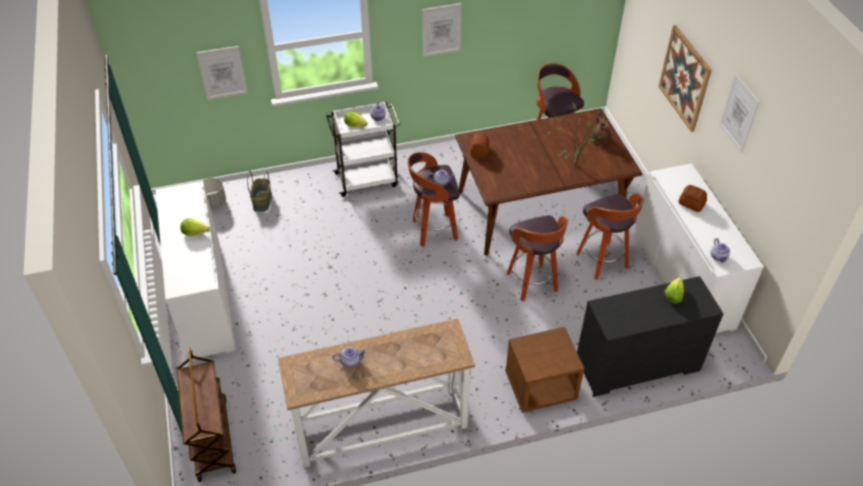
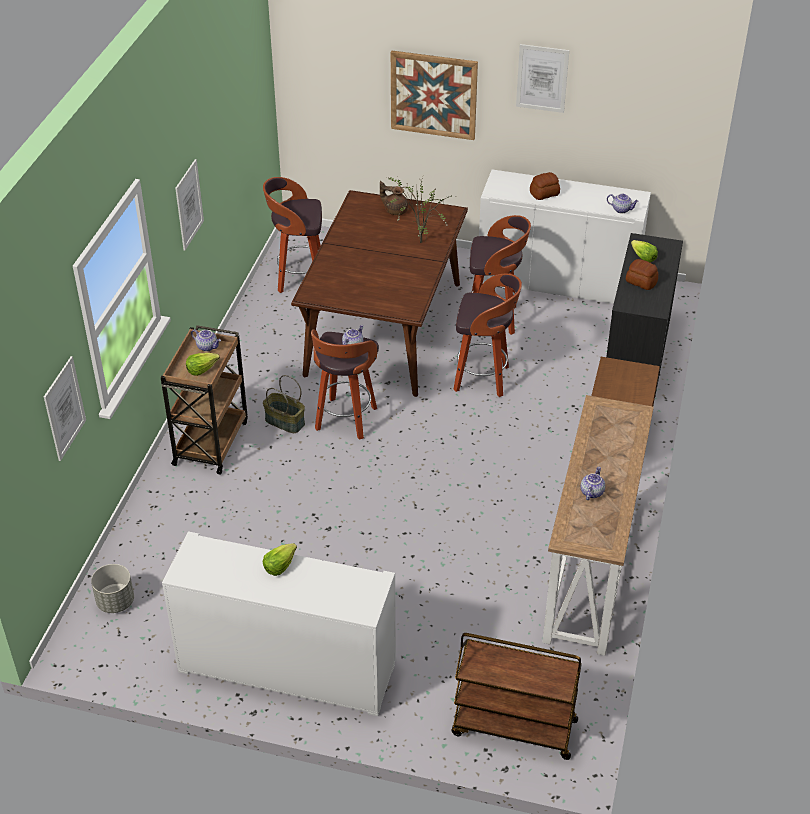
camera: 60 degrees left, 5 degrees down
basket [247,171,272,212] -> basket moved to [263,375,305,433]
white cart [326,101,400,197] -> brown cart [160,325,248,475]
bread [470,133,489,158] -> bread moved to [626,259,658,290]

